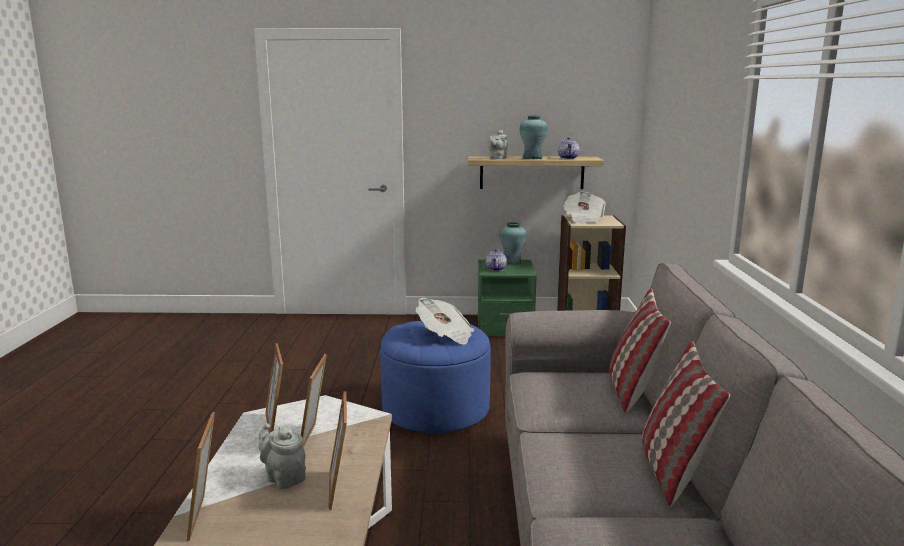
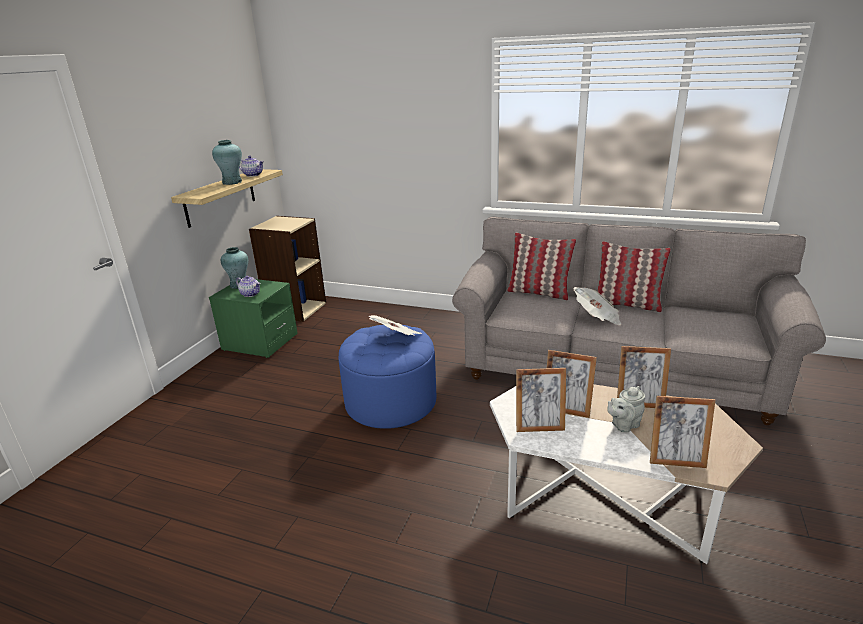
camera: 70 degrees left, 10 degrees up
grey teapot [487,130,508,159] -> none
newspaper [563,192,606,224] -> newspaper moved to [574,287,621,326]

